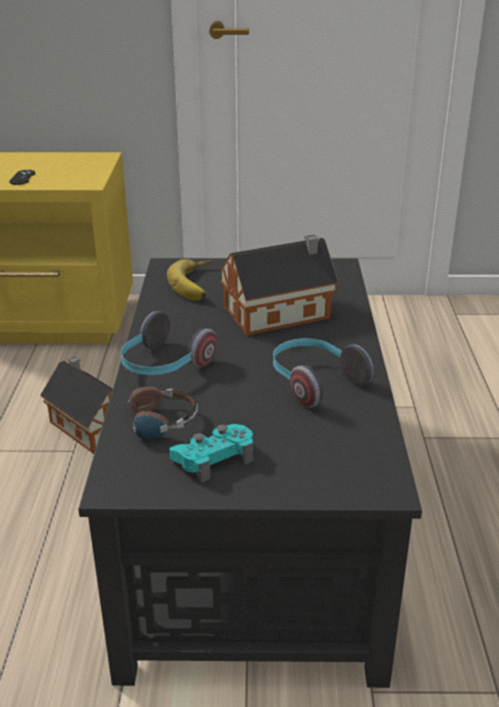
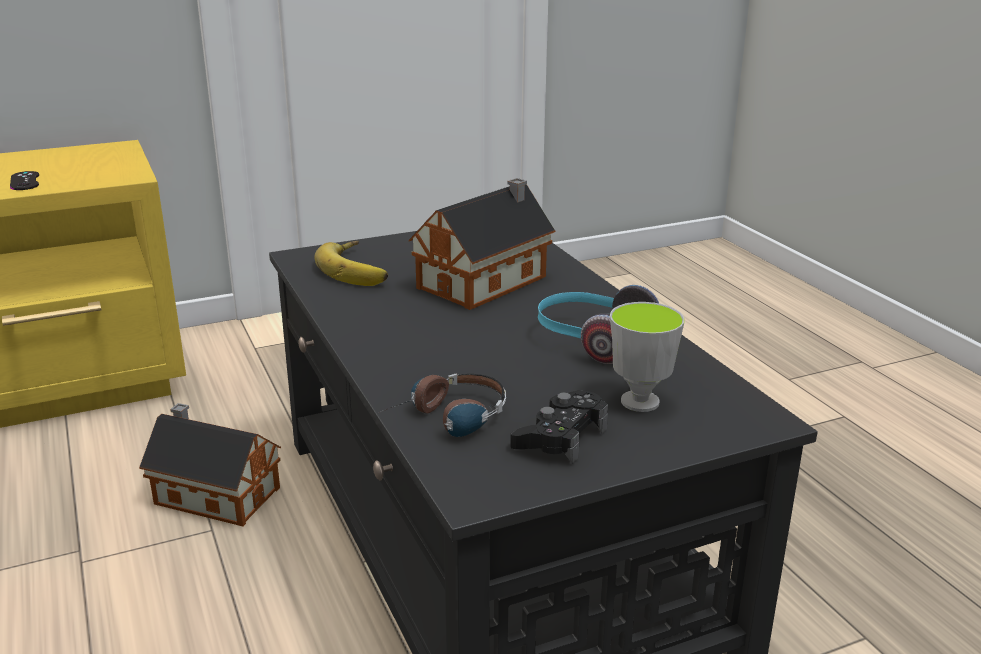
camera: 25 degrees left, 5 degrees down
headphones [121,311,218,375] -> none
turquoise game controller [170,424,253,483] -> black game controller [510,390,608,464]
none -> cup [610,302,685,412]

